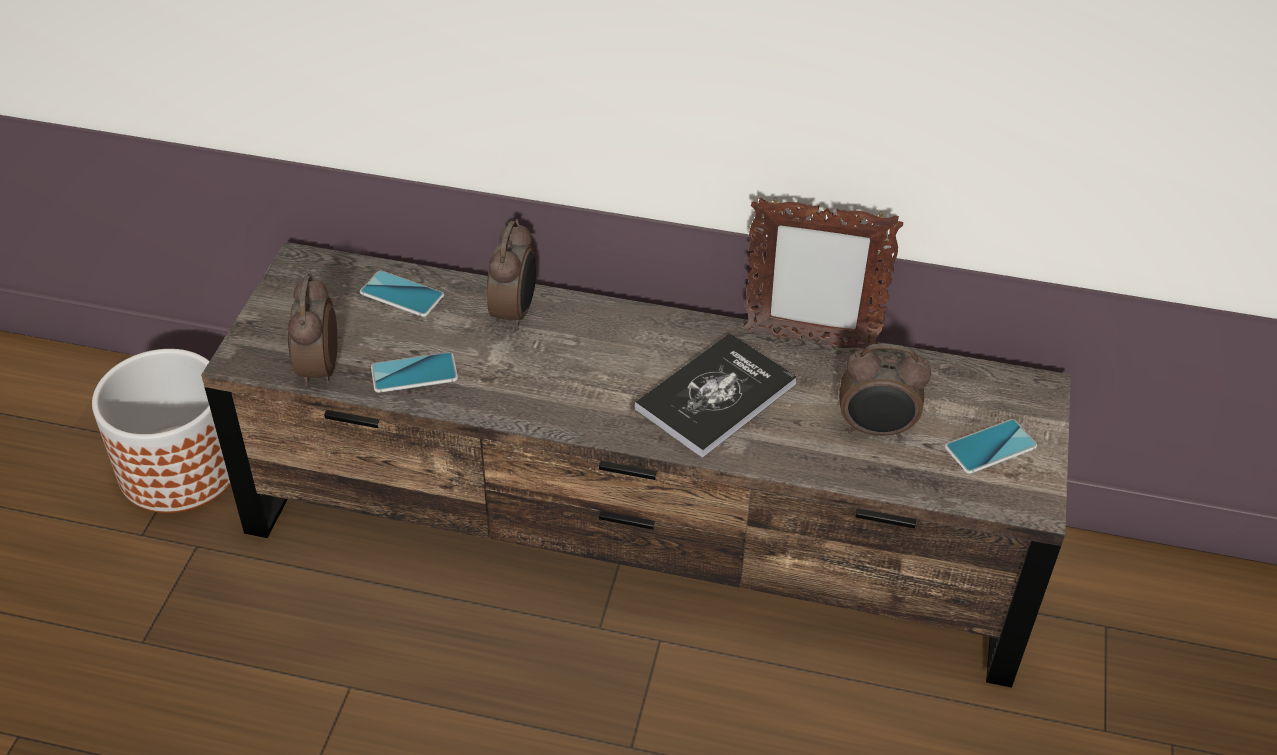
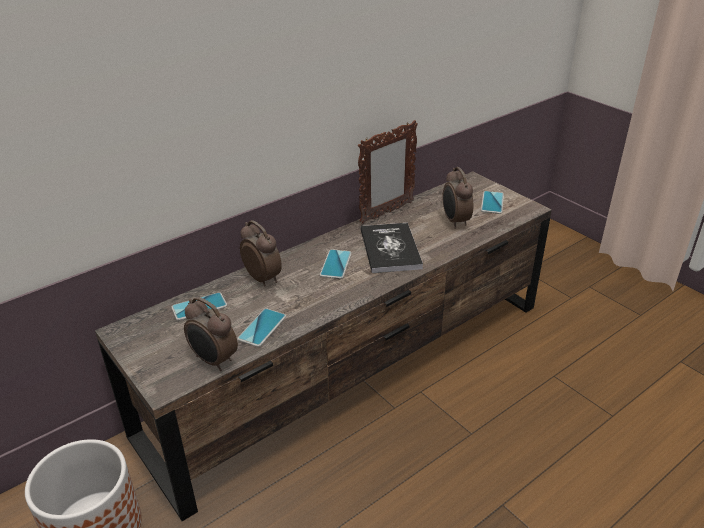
camera: 50 degrees left, 10 degrees down
alarm clock [839,344,931,439] -> alarm clock turned 120 degrees clockwise [442,167,473,229]
none -> phone [320,249,351,279]

